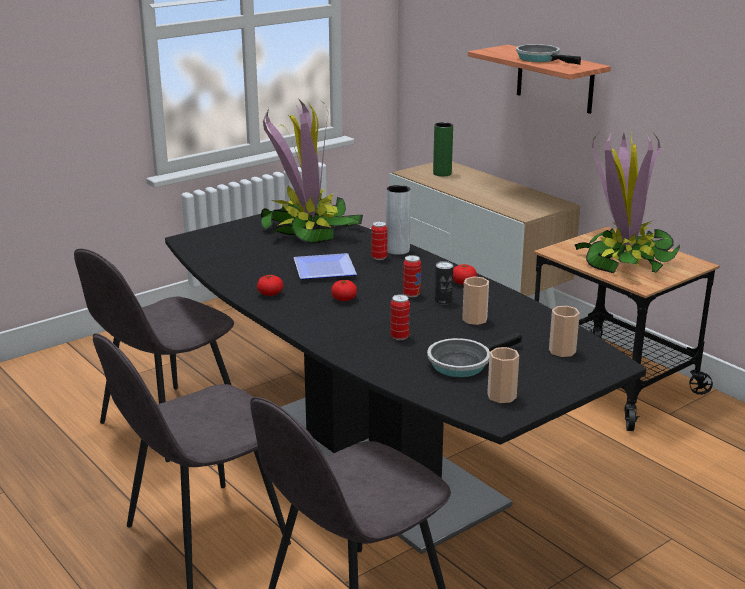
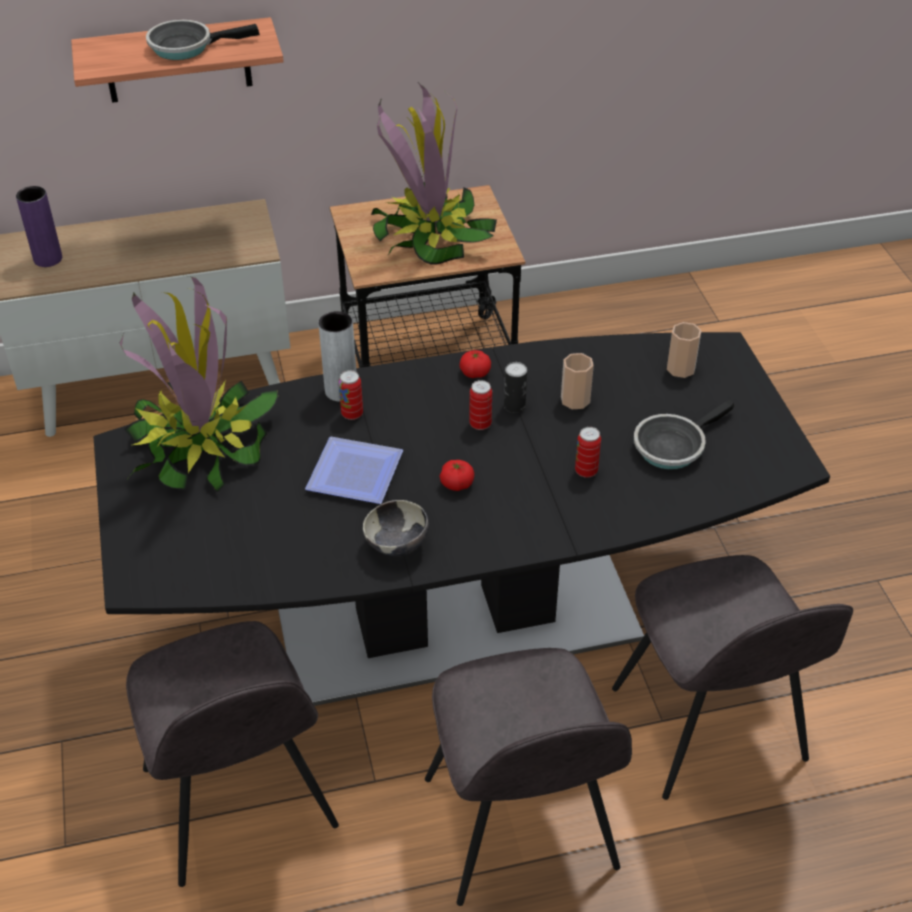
camera: 65 degrees left, 20 degrees up
tomato [257,275,283,296] -> bowl [363,500,429,556]
frying pan [427,332,522,377] -> frying pan turned 60 degrees clockwise [634,400,735,470]
green vase [433,122,453,177] -> purple vase [16,186,62,267]
cup [487,347,519,403] -> none

